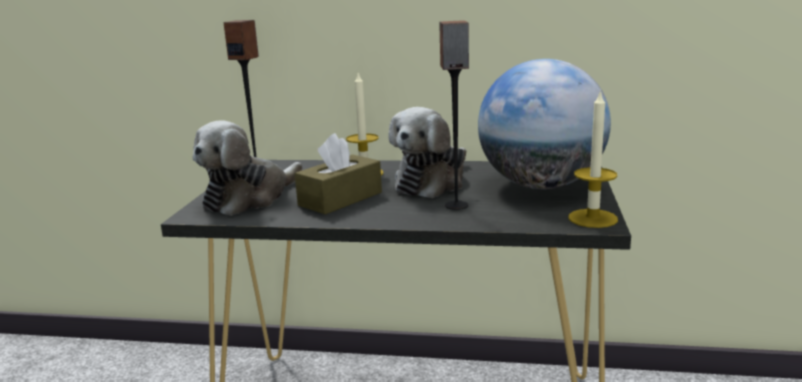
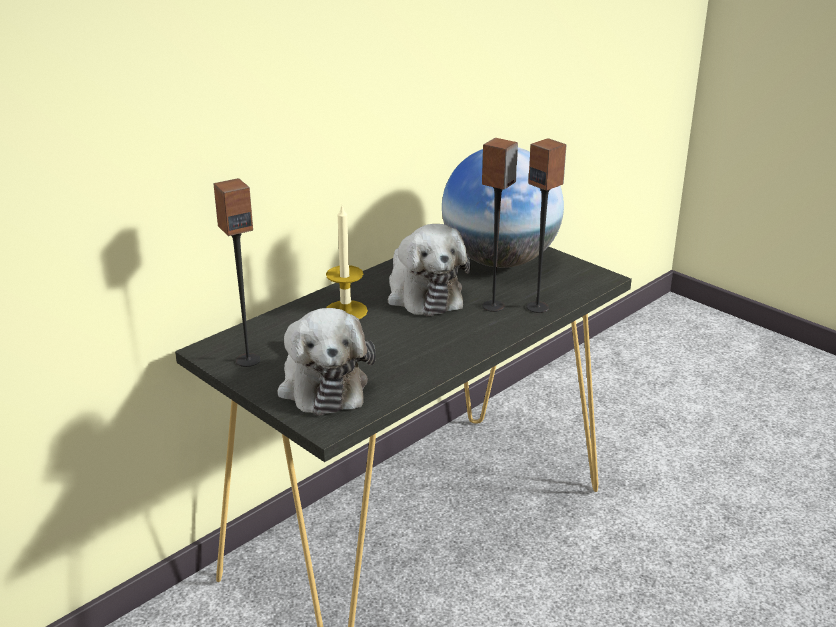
camera: 55 degrees left, 10 degrees up
brown tissue box [295,133,382,215] -> none
candle [568,90,618,228] -> none
none -> speaker [526,138,567,313]

